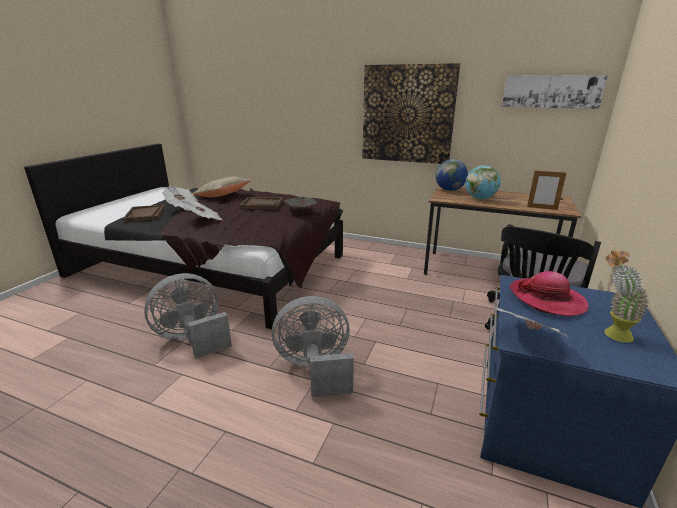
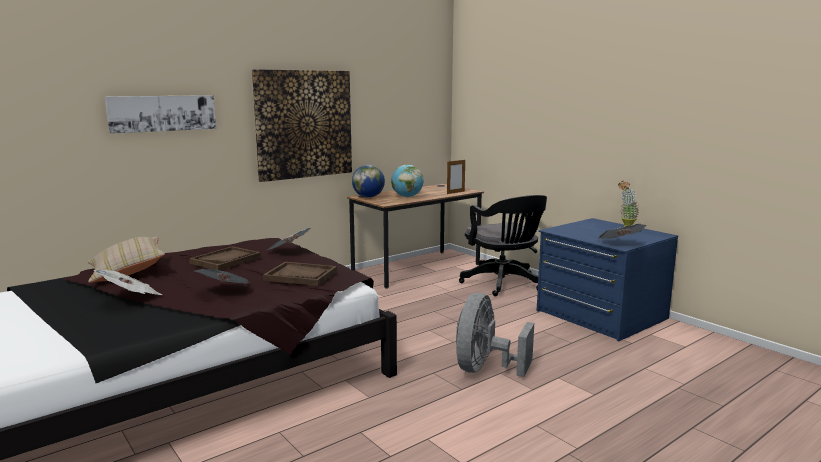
camera: 60 degrees left, 10 degrees down
brown tray [123,205,164,222] -> brown tray moved to [263,262,337,286]
grey fan [144,273,232,359] -> none
picture [502,75,608,109] -> picture moved to [105,95,216,134]
hat [509,271,589,316] -> none

